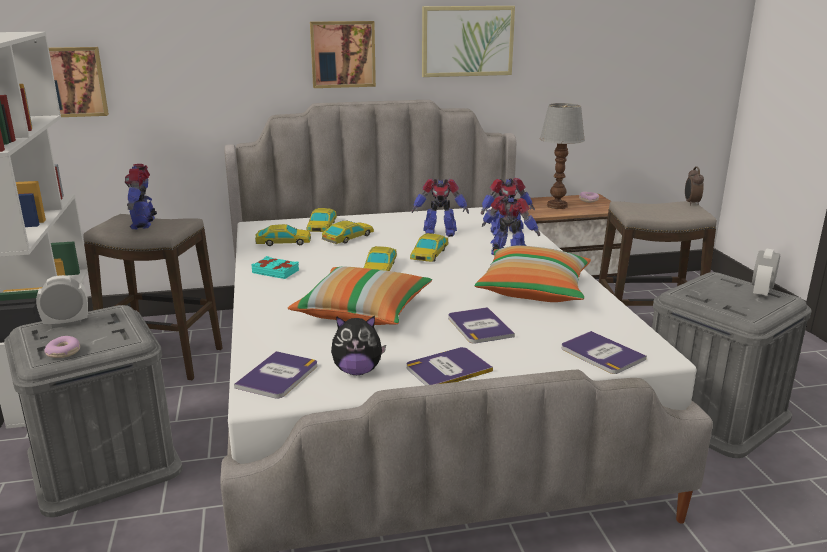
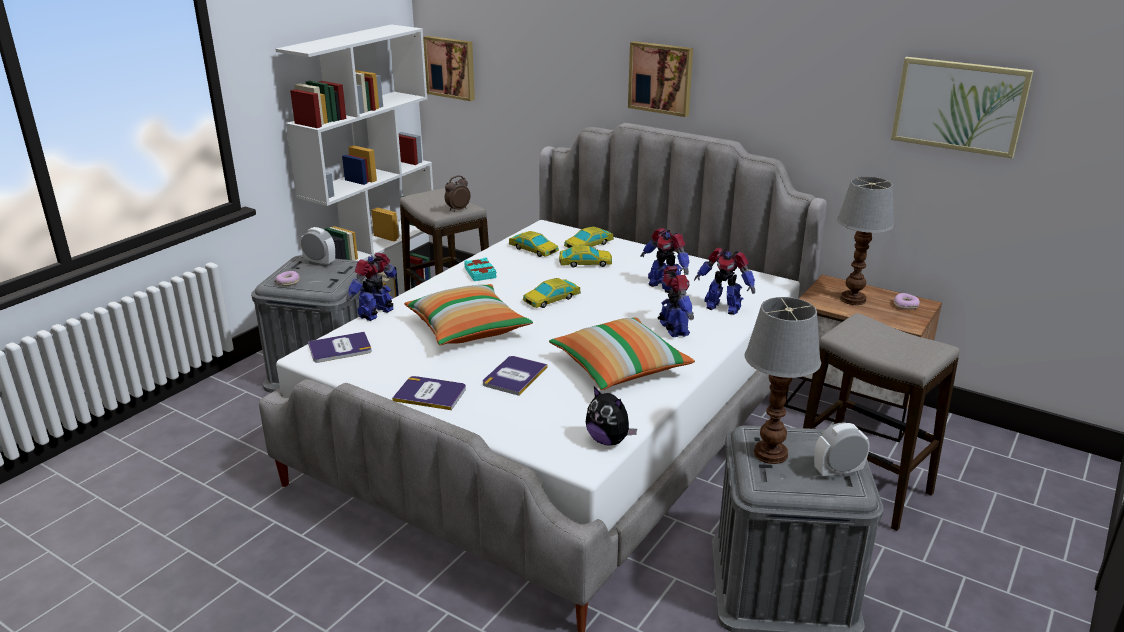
camera: 45 degrees right, 5 degrees up
toy robot [125,164,157,229] -> toy robot moved to [346,253,396,321]
plush toy [331,316,386,375] -> plush toy moved to [586,387,637,446]
toy car [410,233,449,262] -> none
picture [422,6,515,77] -> picture moved to [891,57,1033,158]
book [562,331,647,374] -> none
alarm clock [685,166,704,206] -> alarm clock moved to [445,176,471,212]
none -> table lamp [745,297,821,464]

